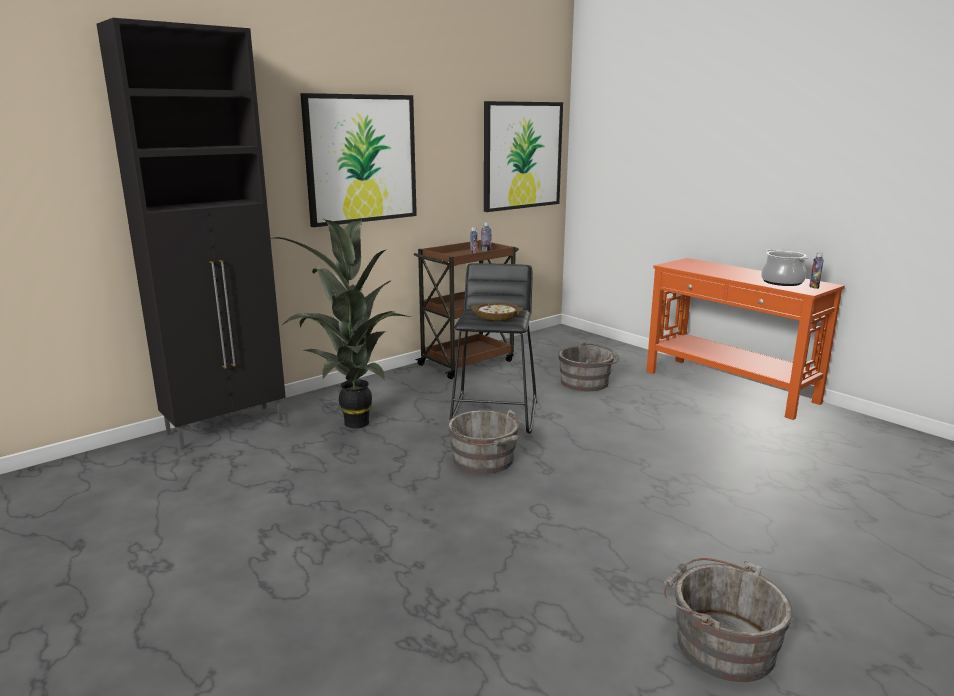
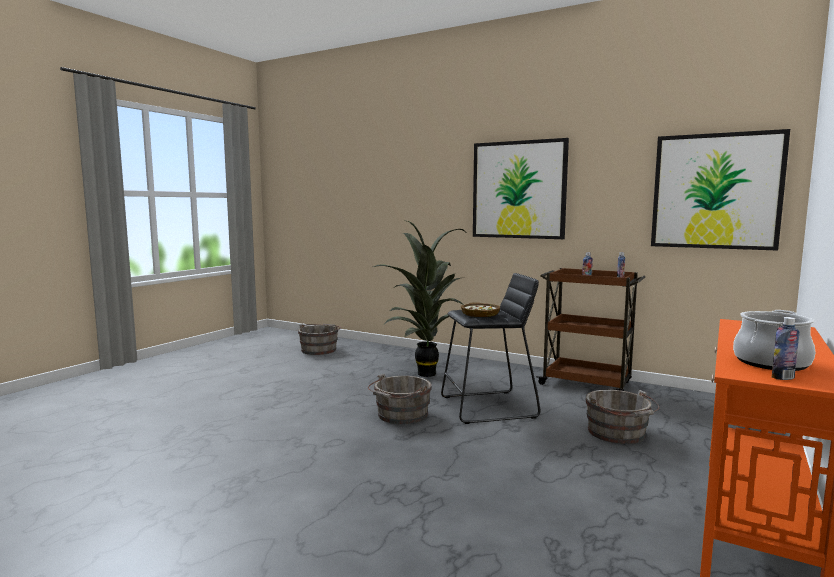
camera: 70 degrees right, 10 degrees down
black cabinet [97,18,286,449] -> none
grey bucket [664,558,793,682] -> grey bucket moved to [298,324,341,355]

